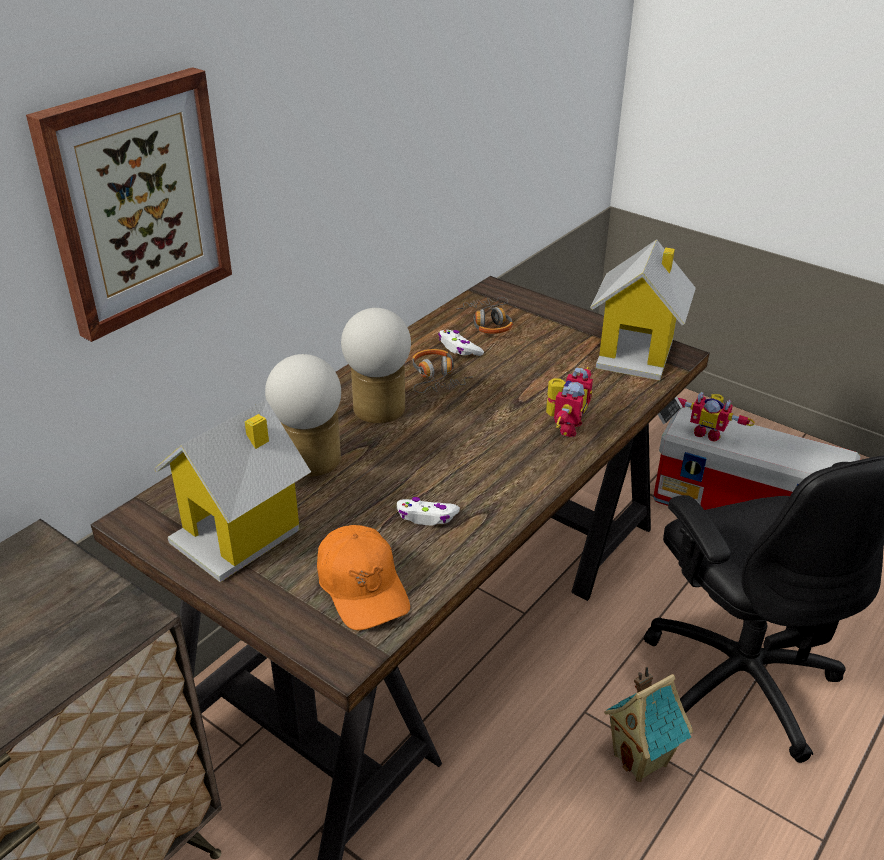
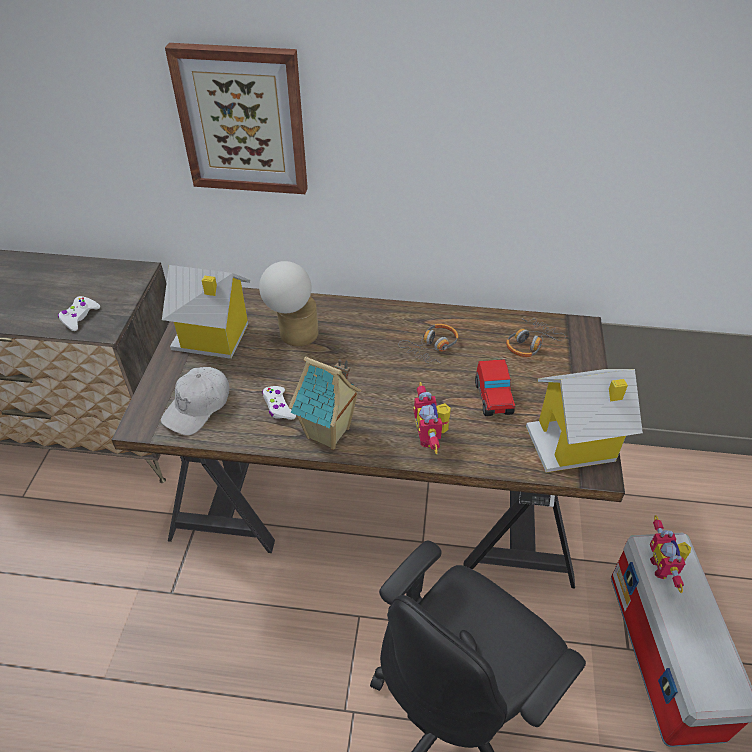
camera: 60 degrees right, 10 degrees up
orange cap [317,525,410,630] -> white cap [161,367,230,435]
table lamp [341,308,411,423] -> none
white game controller [438,330,484,356] -> white game controller moved to [58,296,100,331]
toy robot [546,367,593,437] -> toy robot turned 90 degrees clockwise [413,382,451,454]
toy house [604,666,693,782] -> toy house moved to [289,356,362,450]
none -> toy car [475,359,515,416]

